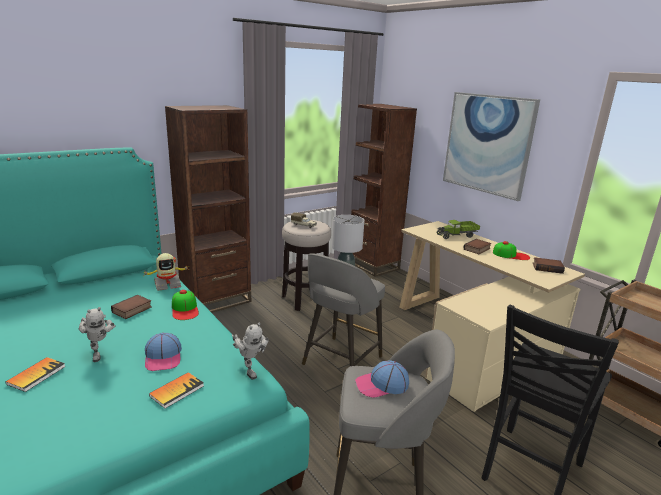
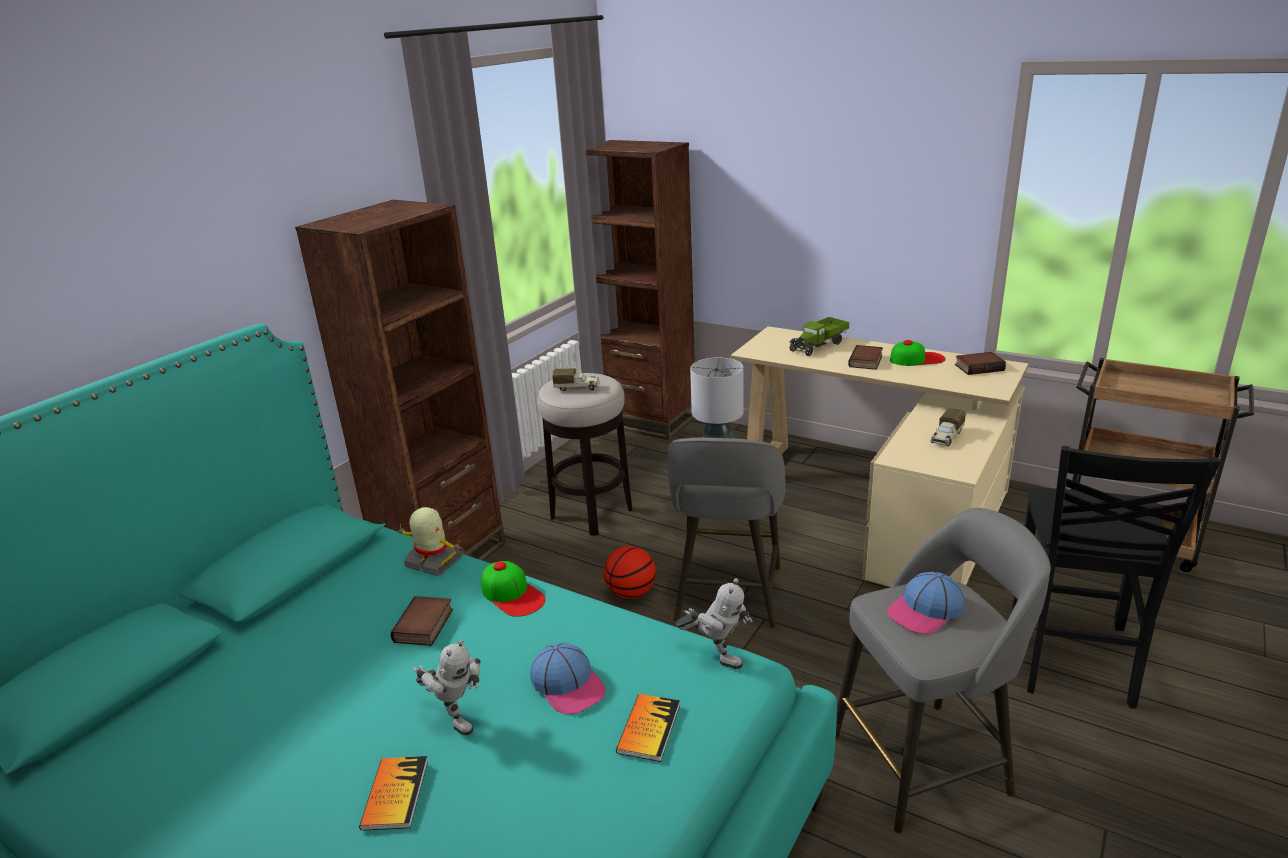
camera: 20 degrees left, 5 degrees up
toy robot [142,253,188,291] -> toy robot turned 105 degrees counterclockwise [396,507,465,576]
picture [443,92,540,201] -> none
none -> basketball [604,546,656,599]
none -> toy truck [930,408,966,446]

